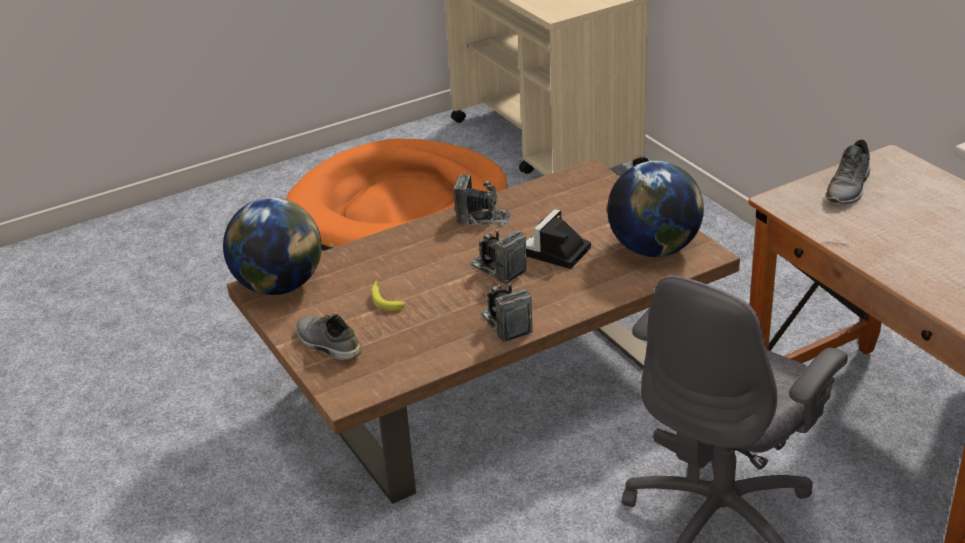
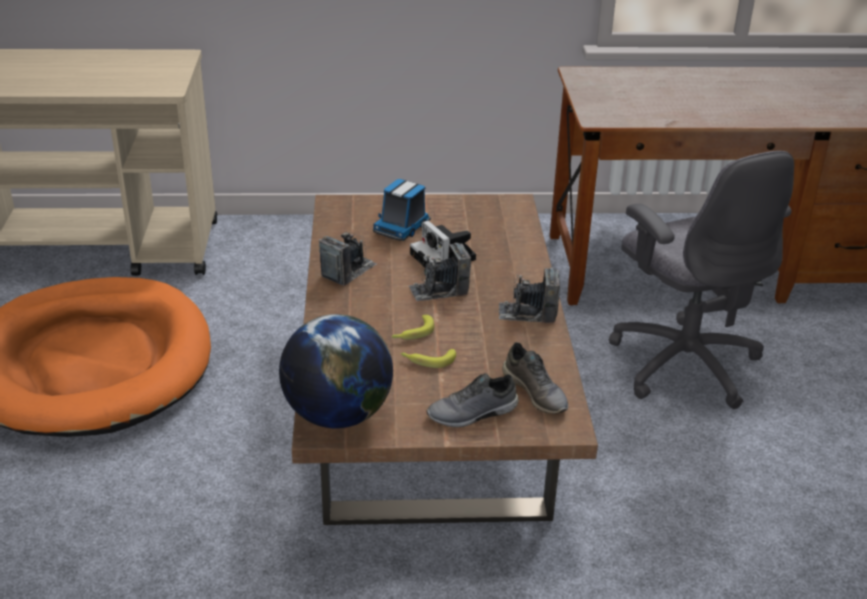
camera: 65 degrees left, 0 degrees up
globe [607,161,704,257] -> none
grey shoe [825,140,870,204] -> grey shoe moved to [502,342,568,414]
none -> toy truck [373,179,431,241]
none -> banana [392,315,434,340]

